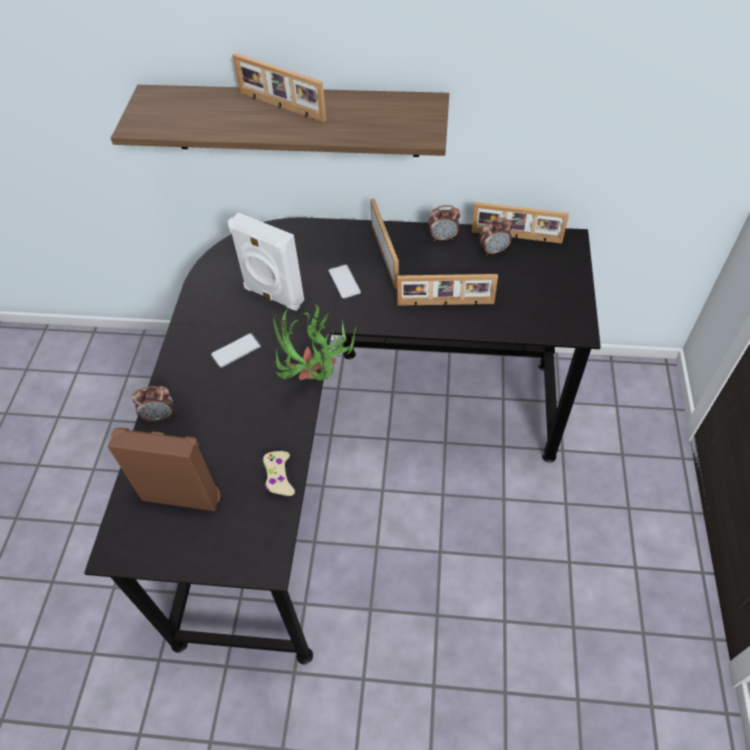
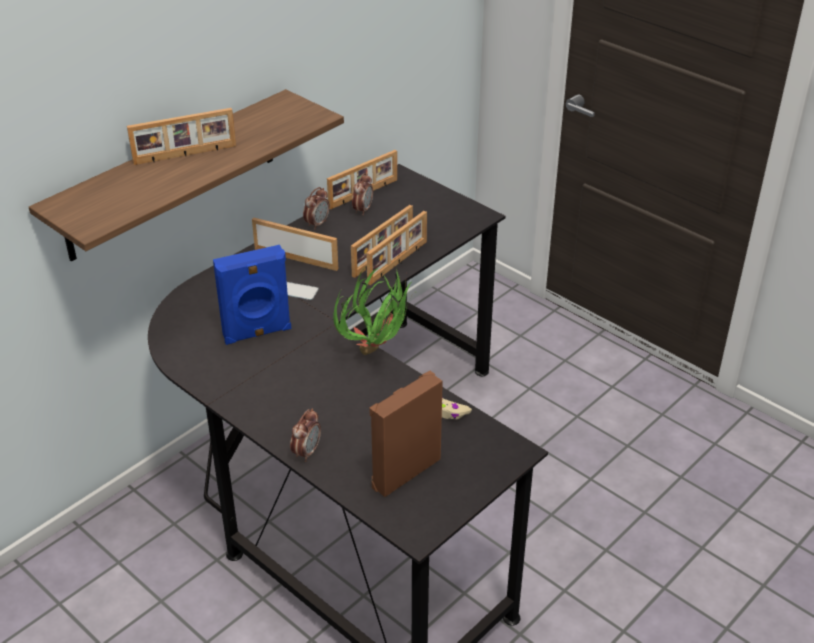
camera: 55 degrees left, 15 degrees down
phone [211,333,261,368] -> none
white speaker [228,212,304,311] -> blue speaker [213,245,291,345]
none -> picture frame [366,211,427,285]

